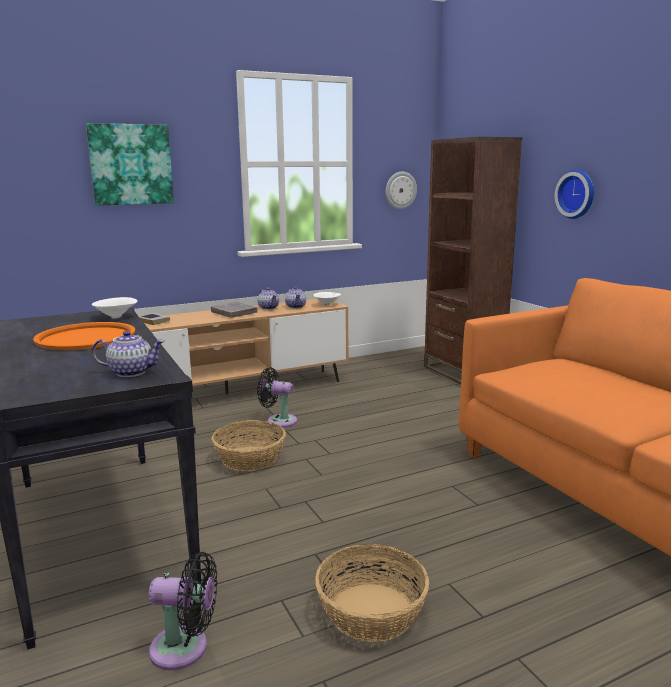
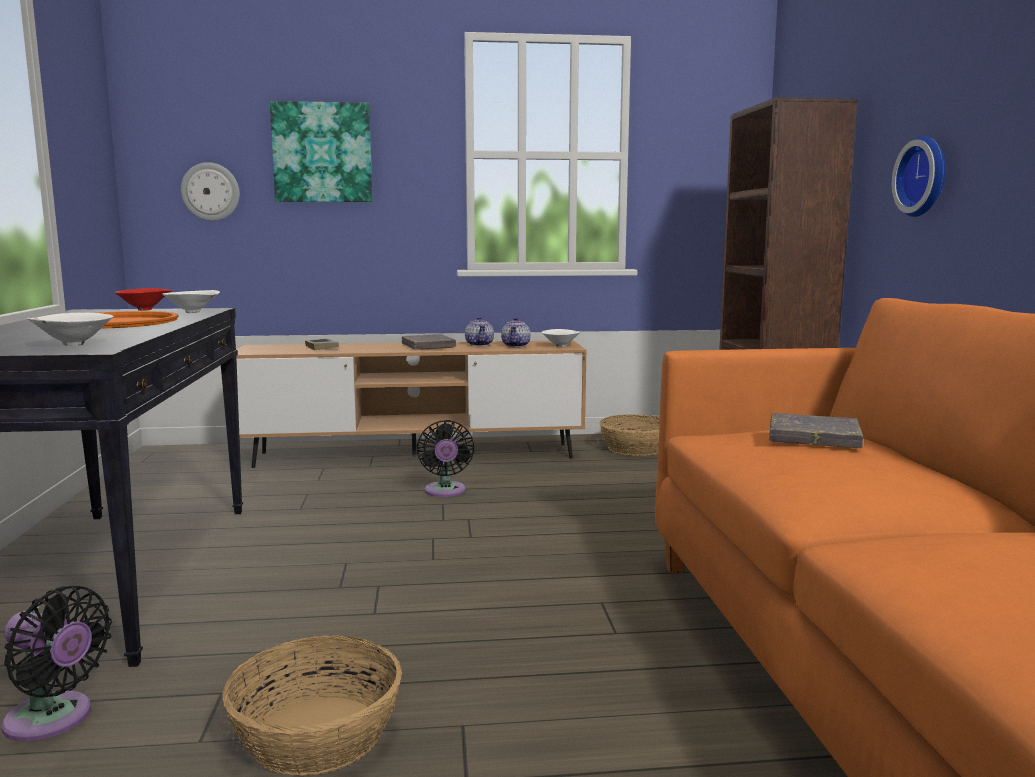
camera: 20 degrees right, 5 degrees down
teapot [92,331,165,377] -> white bowl [27,313,113,346]
basket [212,420,286,471] -> basket moved to [599,414,660,456]
black fan [257,367,297,428] -> black fan turned 135 degrees counterclockwise [417,420,474,497]
wall clock [386,172,417,209] -> wall clock moved to [181,162,240,221]
none -> red bowl [114,288,172,311]
none -> grey book [769,413,863,448]

